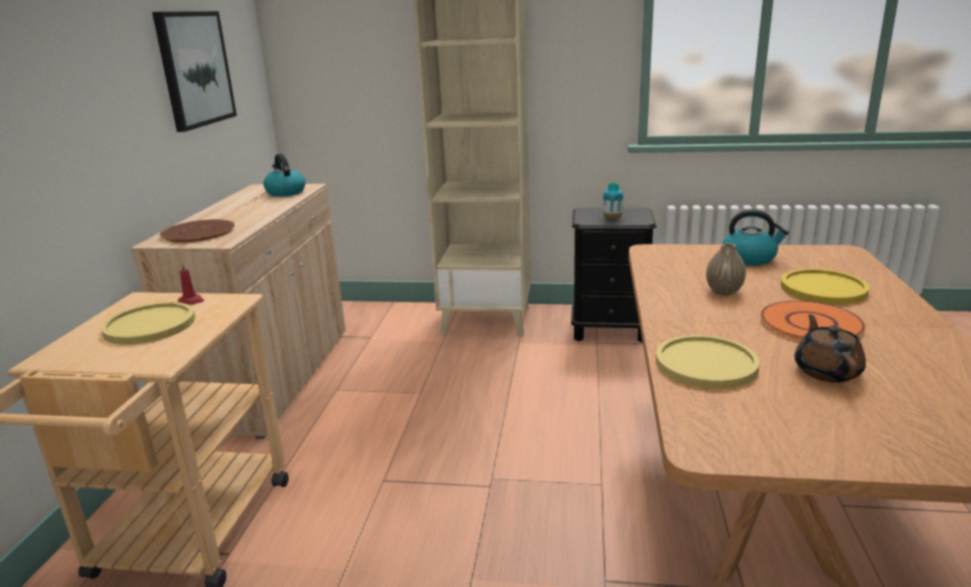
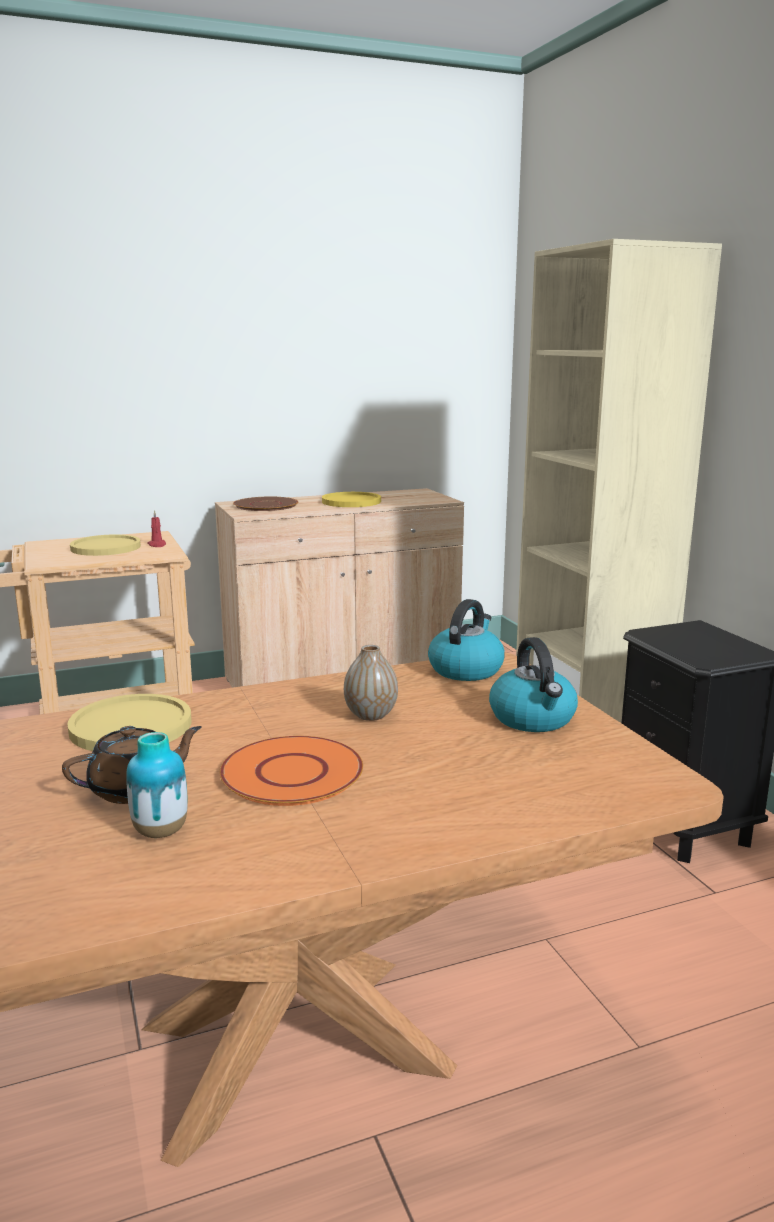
camera: 60 degrees right, 5 degrees down
picture [152,11,237,132] -> none
kettle [263,154,306,196] -> kettle moved to [428,599,505,681]
vase [603,182,623,219] -> vase moved to [126,732,188,838]
yellow plate [781,269,869,305] -> yellow plate moved to [322,492,381,507]

